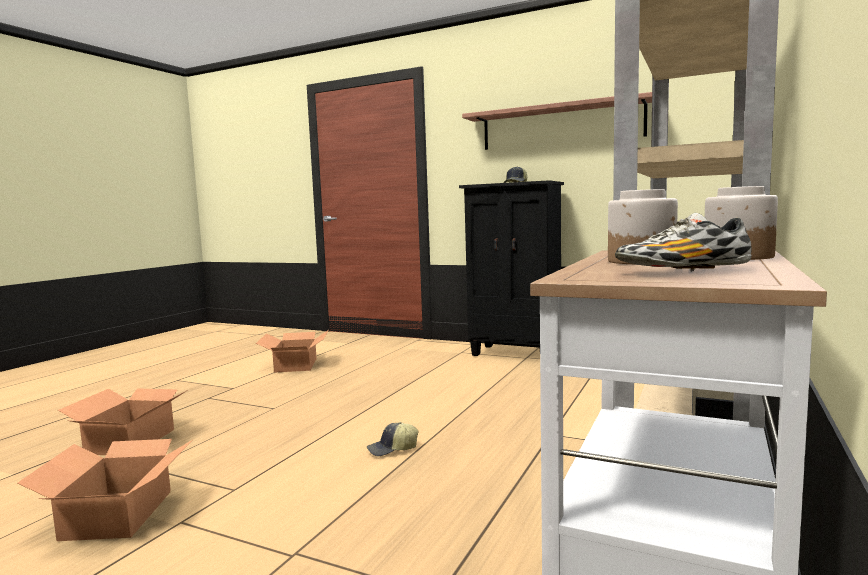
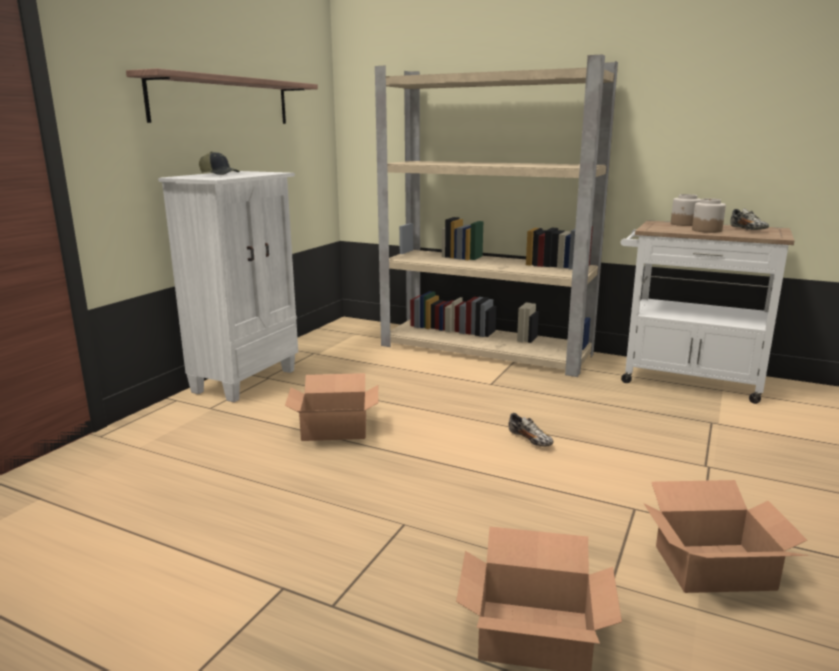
camera: 90 degrees left, 10 degrees up
cardboard box [256,330,329,373] -> cardboard box moved to [285,373,378,441]
cap [367,422,418,456] -> shoe [509,413,553,447]
black cabinet [459,180,564,356] -> white cabinet [158,171,298,402]

